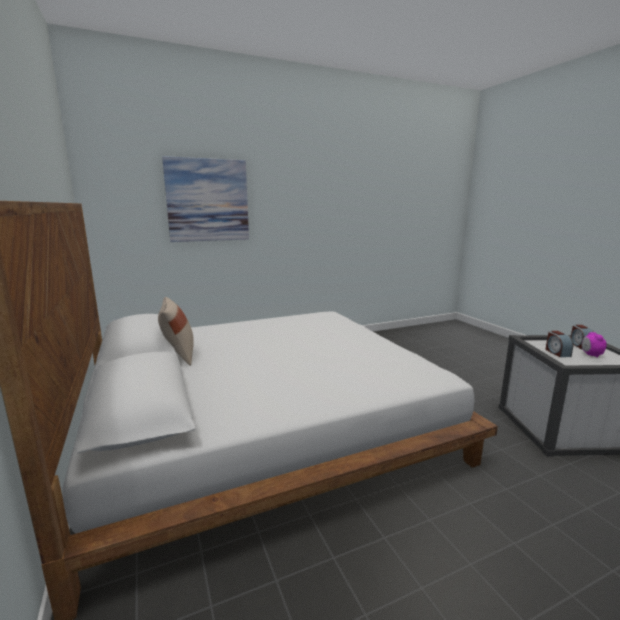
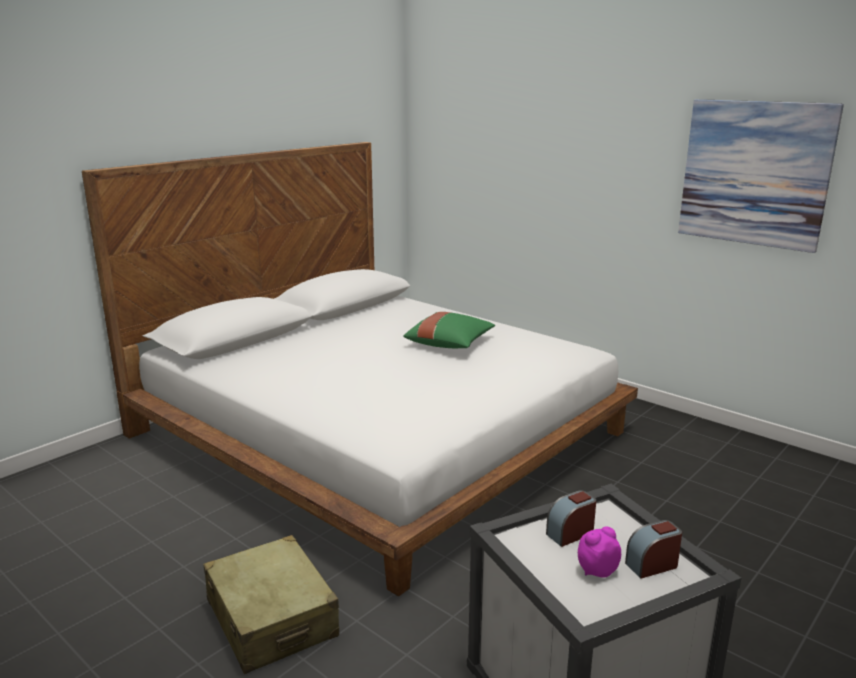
camera: 65 degrees right, 5 degrees up
beige pillow [158,297,194,366] -> none
picture [162,156,249,242] -> picture moved to [678,99,844,253]
none -> beige suitcase [203,535,339,674]
none -> green pillow [403,312,495,348]

